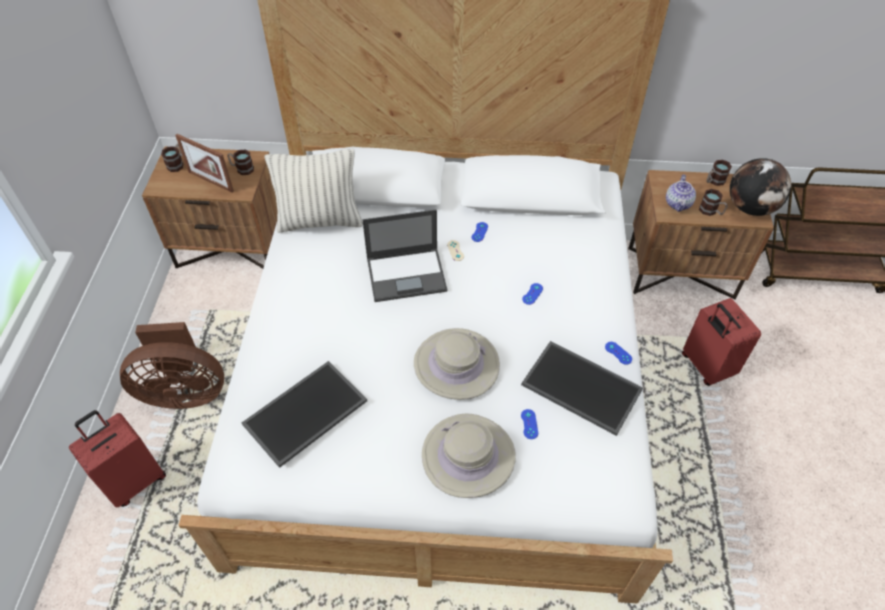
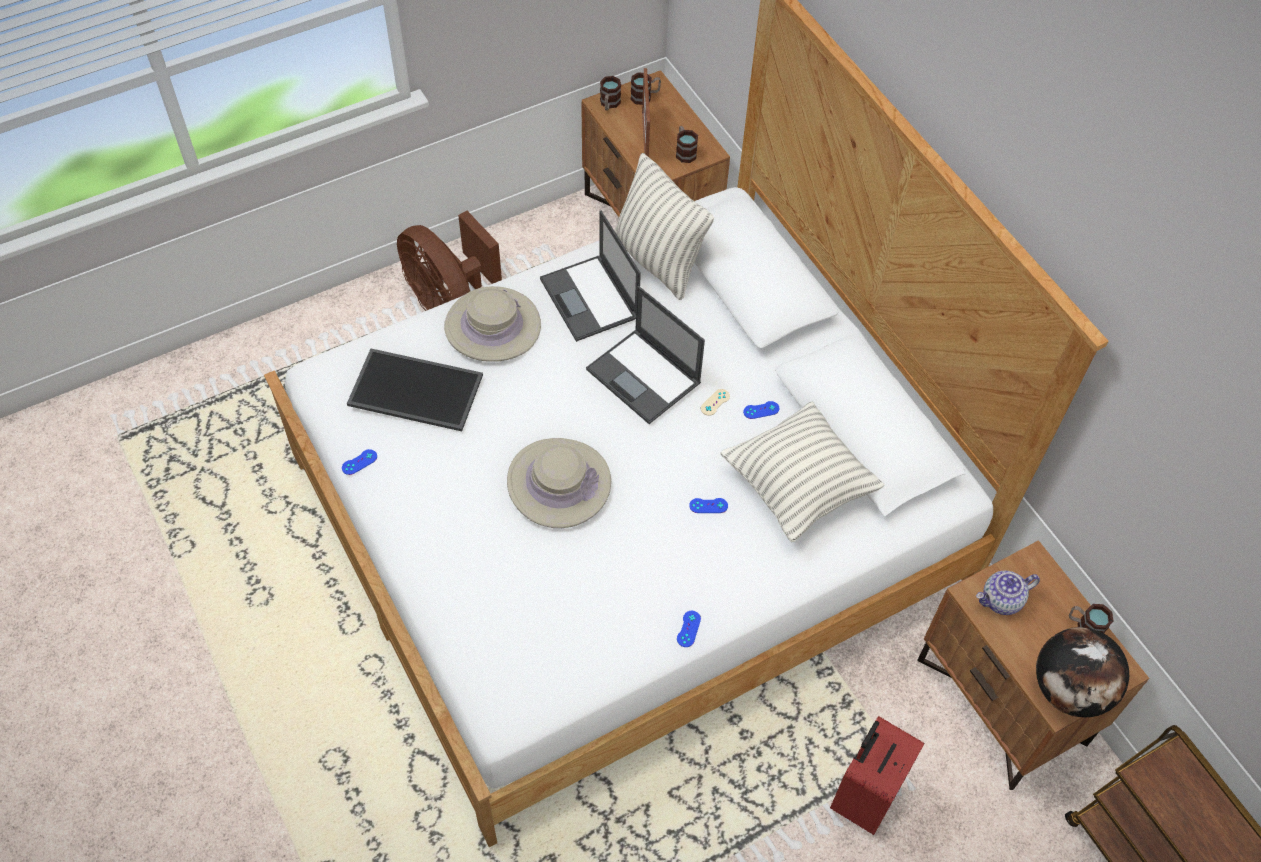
camera: 55 degrees right, 5 degrees up
red suitcase [69,410,166,507] -> none
beige hat [422,414,516,498] -> beige hat moved to [444,286,541,362]
tray [521,341,643,436] -> none
blue game controller [521,409,538,439] -> blue game controller moved to [342,449,377,475]
mug [699,189,728,216] -> mug moved to [600,76,621,111]
none -> laptop [540,210,641,342]
none -> pillow [720,402,885,542]

